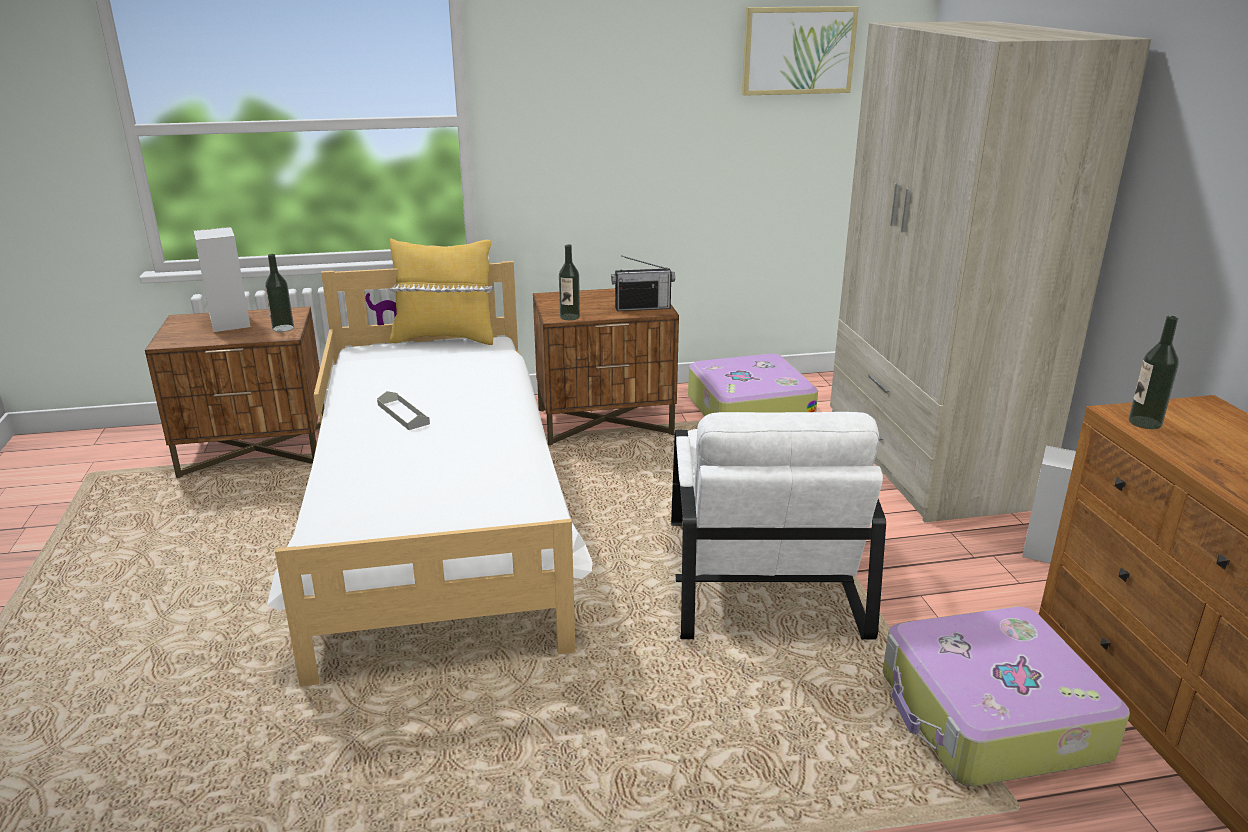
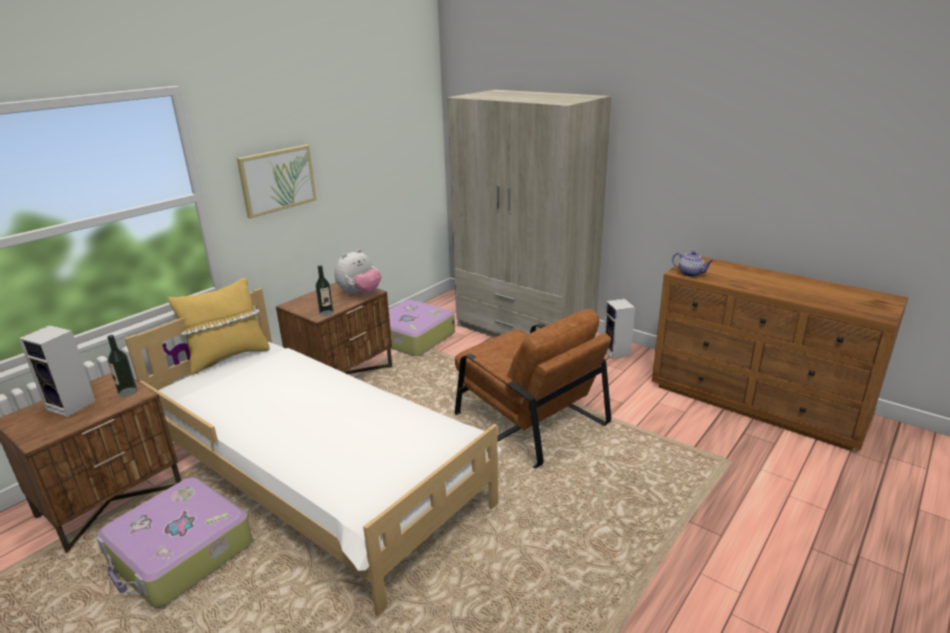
camera: 40 degrees left, 0 degrees up
grey tray [377,391,430,430] -> none
radio [611,256,675,311] -> plush toy [334,249,381,295]
white armchair [671,412,886,640] -> brown armchair [455,309,611,468]
picture [742,6,859,96] -> picture moved to [237,145,316,219]
suitcase [882,607,1130,786] -> suitcase moved to [96,477,253,608]
bottle [1129,316,1179,429] -> teapot [672,251,713,277]

